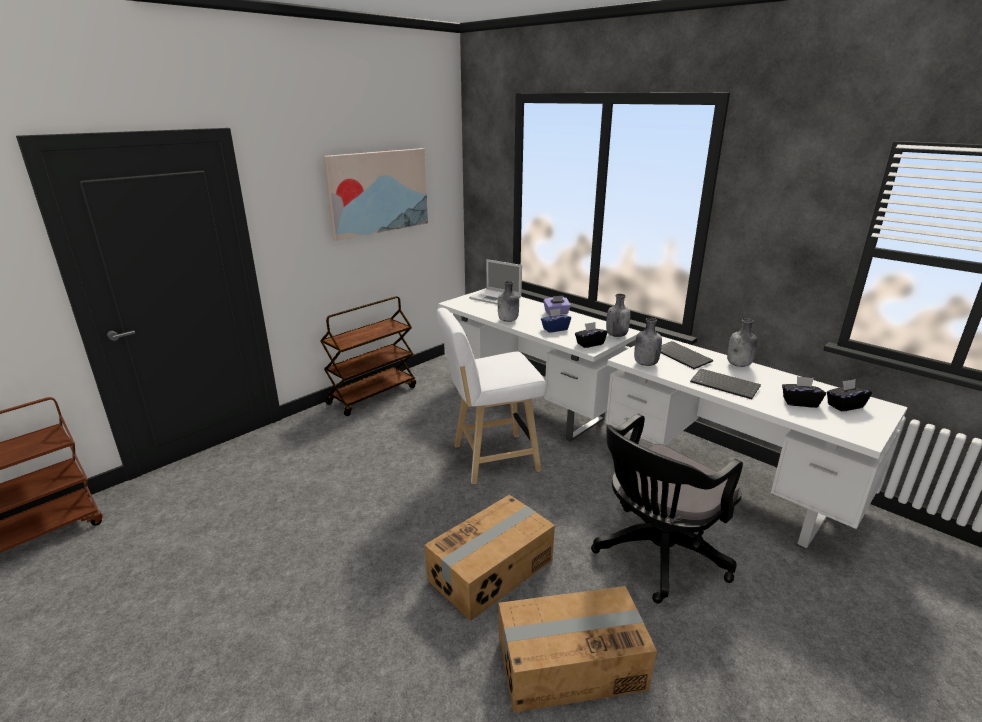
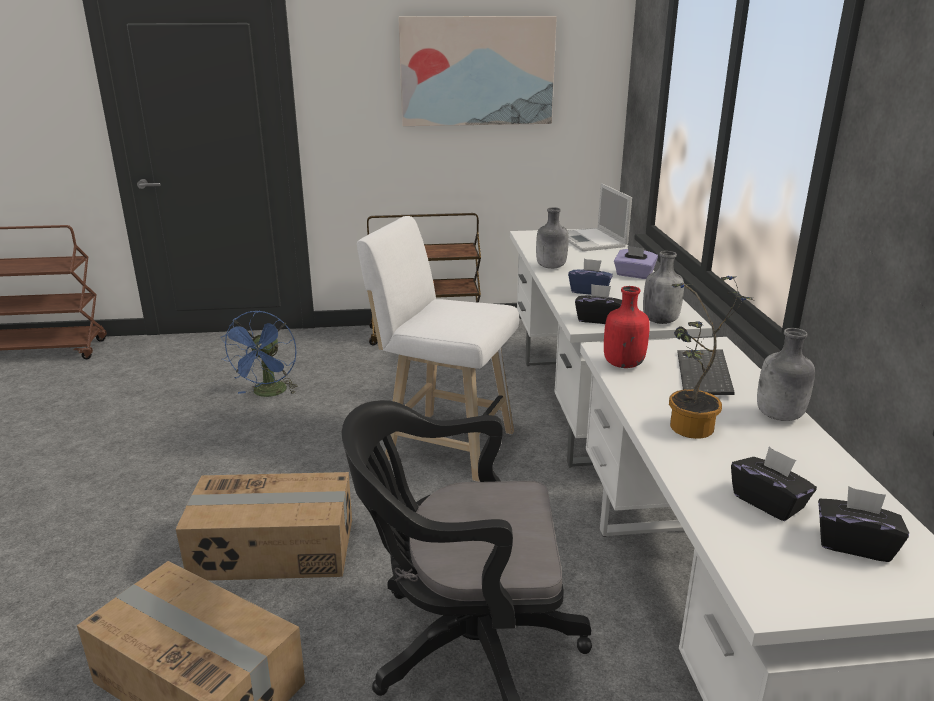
camera: 40 degrees right, 0 degrees up
grey bottle [634,318,662,366] -> red bottle [604,286,650,368]
keyboard [690,368,761,399] -> potted plant [669,276,755,439]
none -> blue fan [221,310,298,397]

